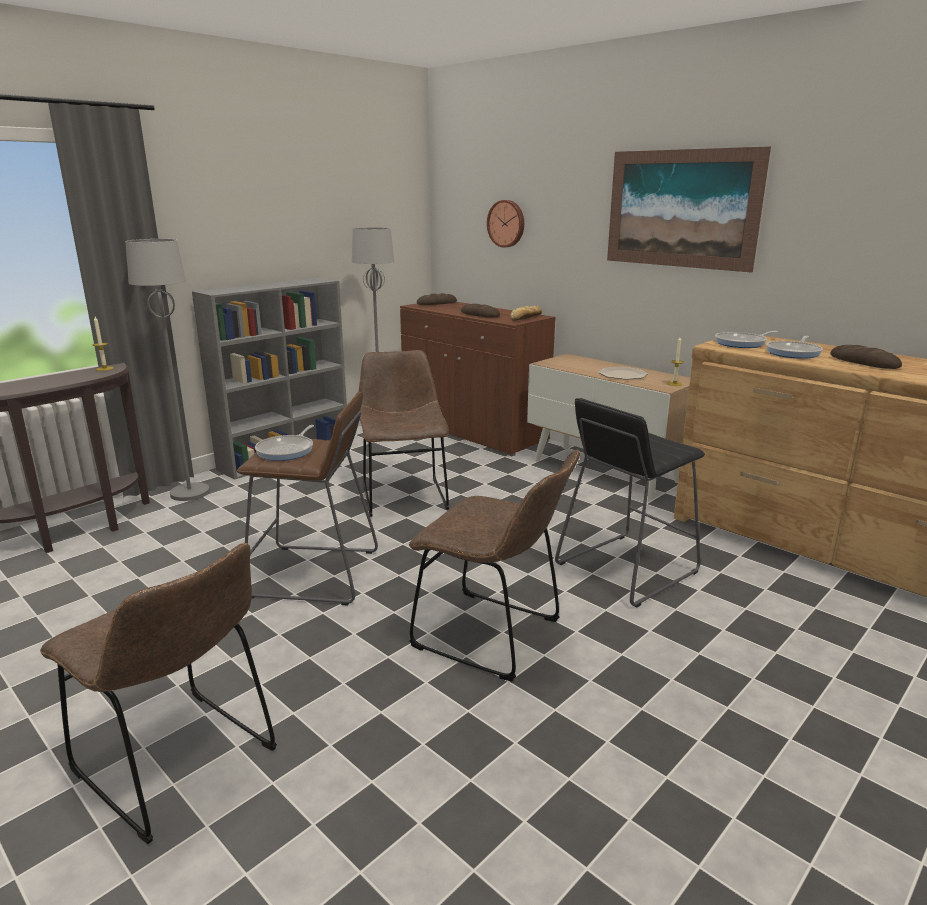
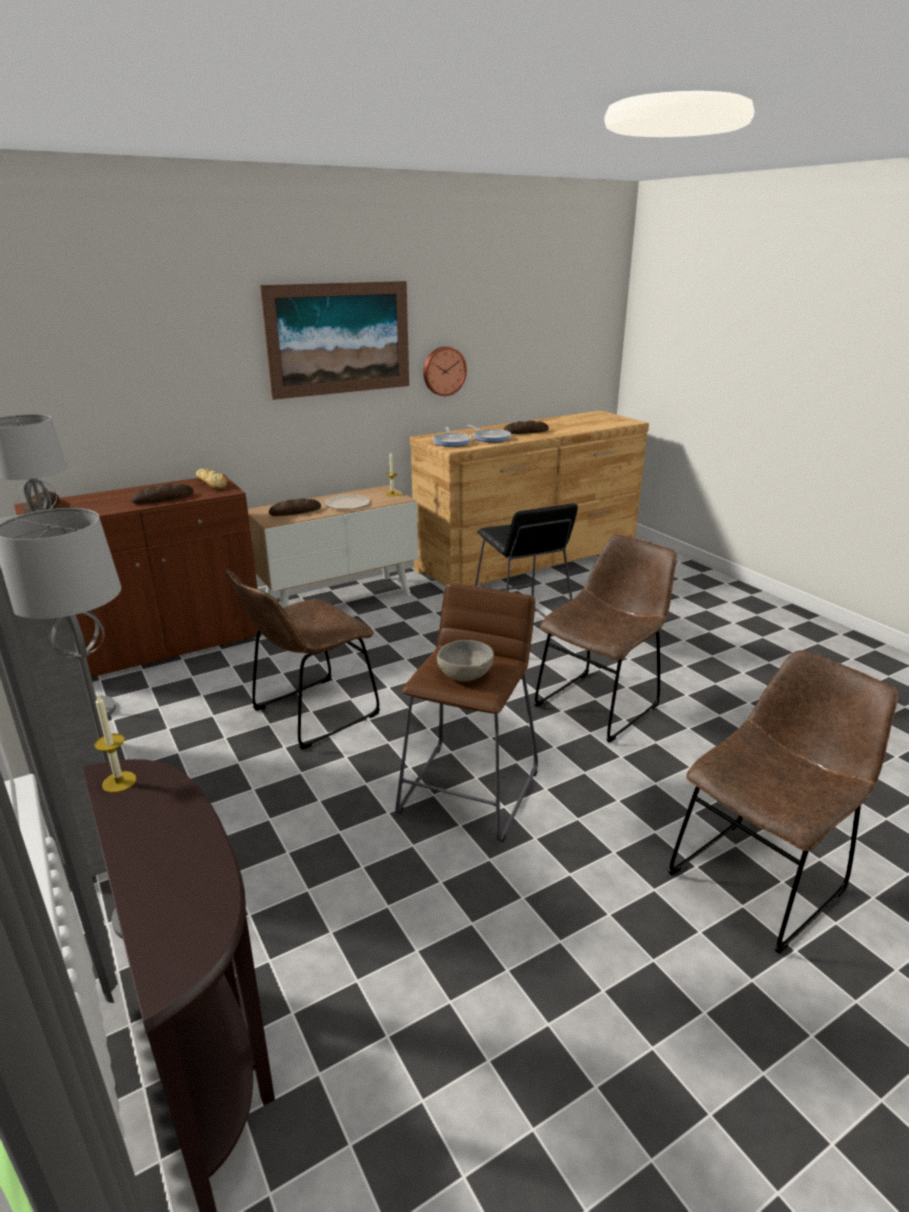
camera: 75 degrees left, 5 degrees up
frying pan [255,425,314,461] -> grey bowl [437,640,494,681]
brown chair [359,350,449,517] -> brown chair turned 45 degrees counterclockwise [225,569,380,750]
wall clock [487,200,524,248] -> wall clock moved to [423,347,467,396]
none -> bread [269,498,321,516]

